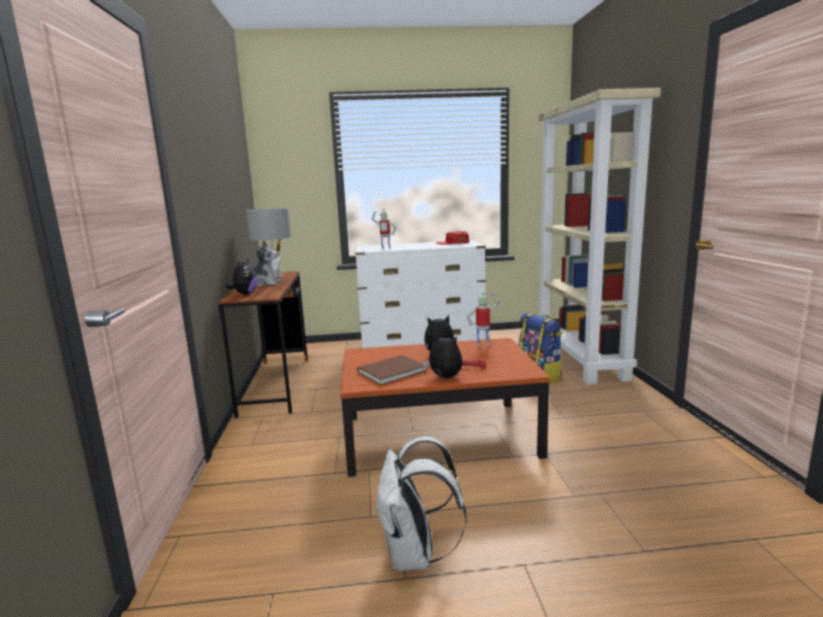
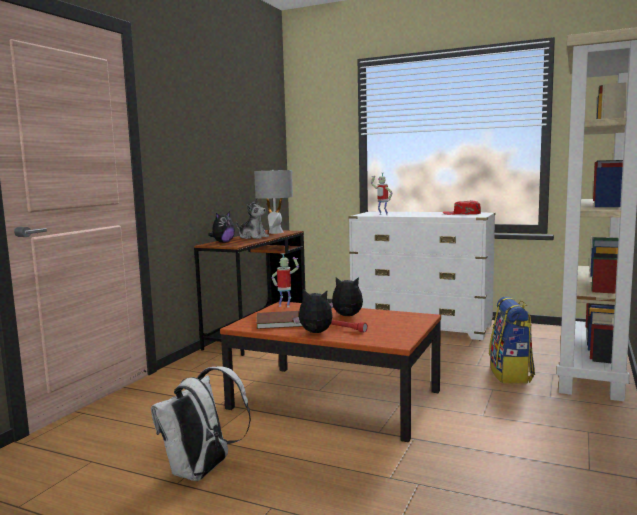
camera: 30 degrees right, 5 degrees down
plush toy [423,333,462,378] -> plush toy turned 45 degrees counterclockwise [293,289,333,333]
toy robot [467,291,499,346] -> toy robot moved to [271,253,299,308]

